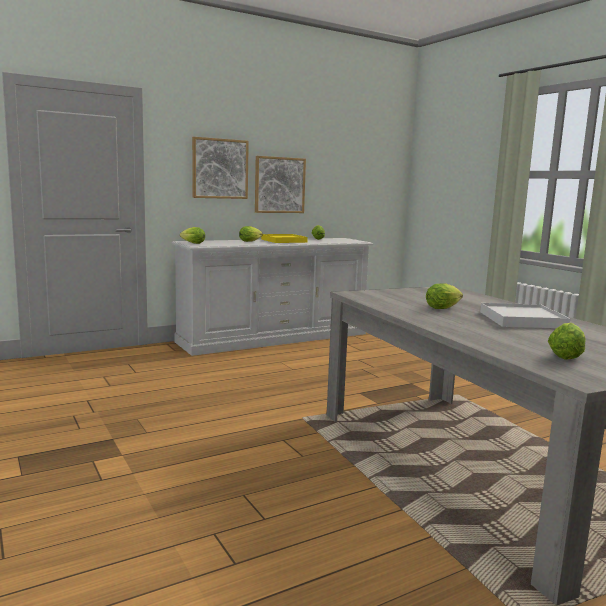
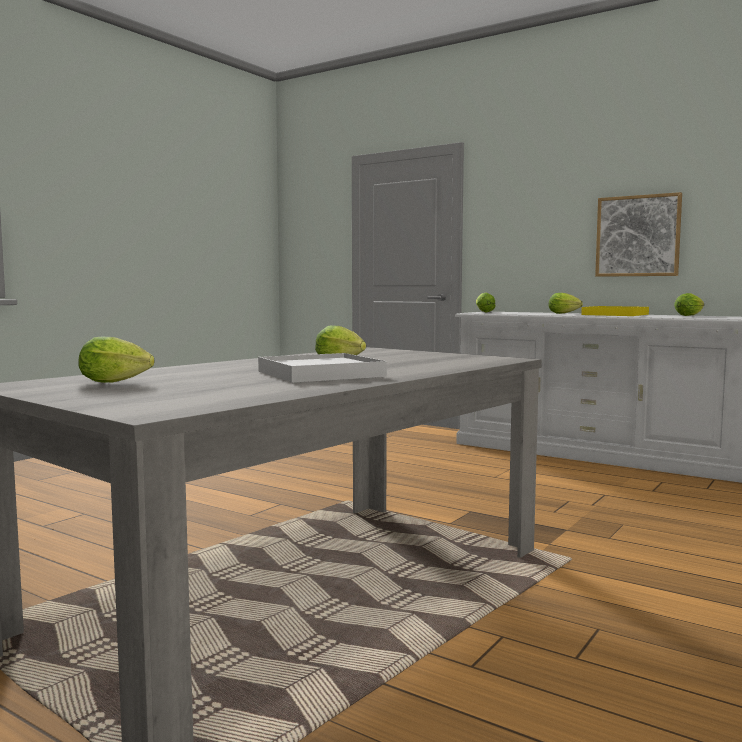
camera: 65 degrees right, 5 degrees down
picture [192,137,249,199] -> none

